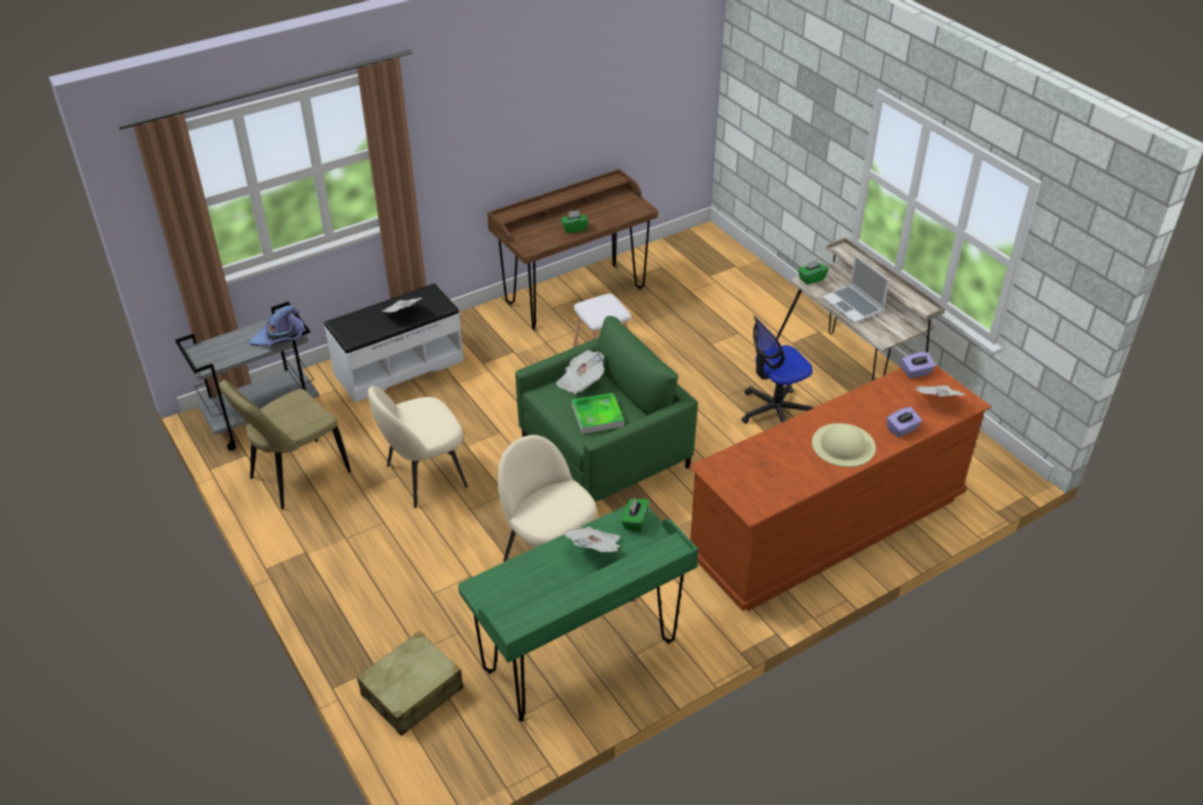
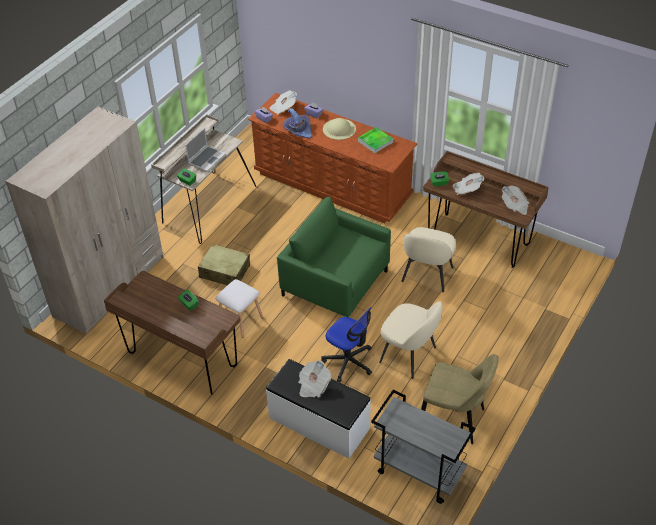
camera: 115 degrees left, 5 degrees up
purple hat [249,305,304,346] -> purple hat moved to [283,108,312,139]
beige suitcase [357,631,464,736] -> beige suitcase moved to [198,244,250,285]
green desk [458,506,698,722] -> brown desk [423,151,549,268]
newspaper [556,350,604,395] -> newspaper moved to [502,186,529,215]
tray [572,393,624,434] -> tray moved to [358,127,393,153]
office chair [741,316,814,424] -> office chair moved to [321,307,372,383]
none -> beige wardrobe [5,106,163,334]

